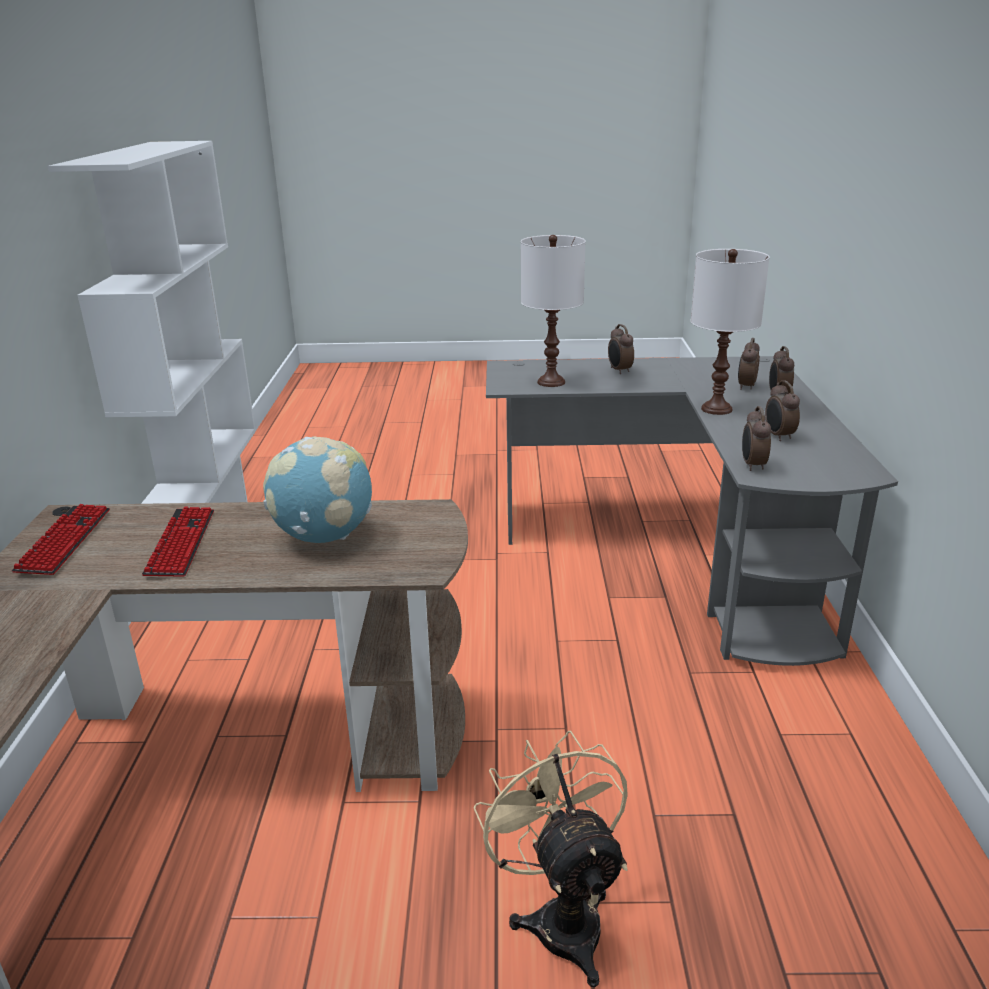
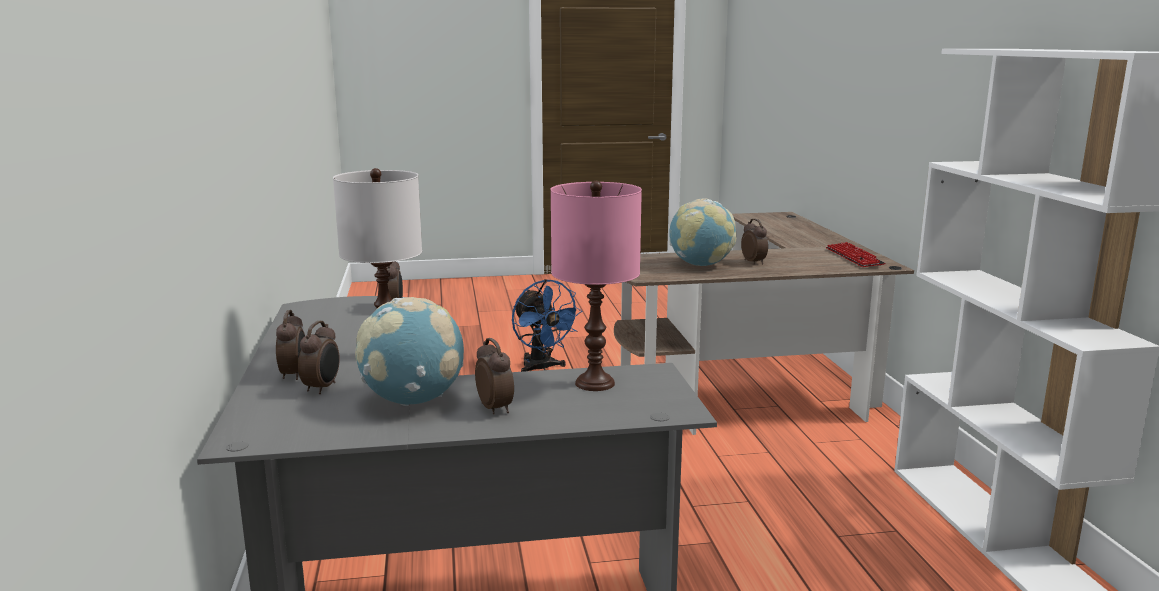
camera: 170 degrees right, 10 degrees down
keyboard [142,506,214,577] -> none
beige fan [474,731,628,987] -> blue fan [512,279,583,372]
white table lamp [521,235,586,387] -> pink table lamp [551,181,642,391]
alarm clock [765,380,800,441] -> alarm clock moved to [741,219,768,264]
none -> globe [355,297,464,406]

